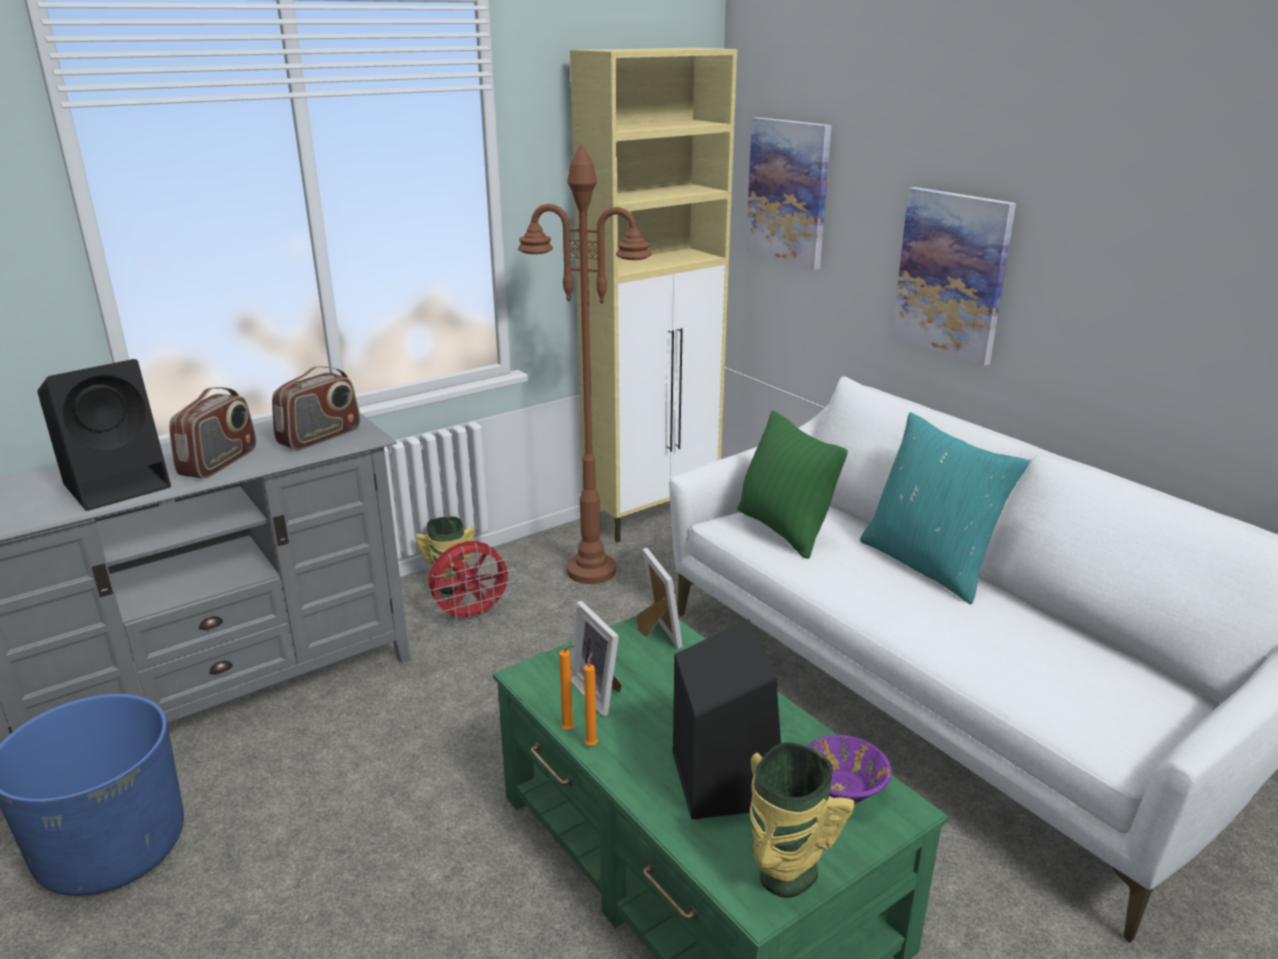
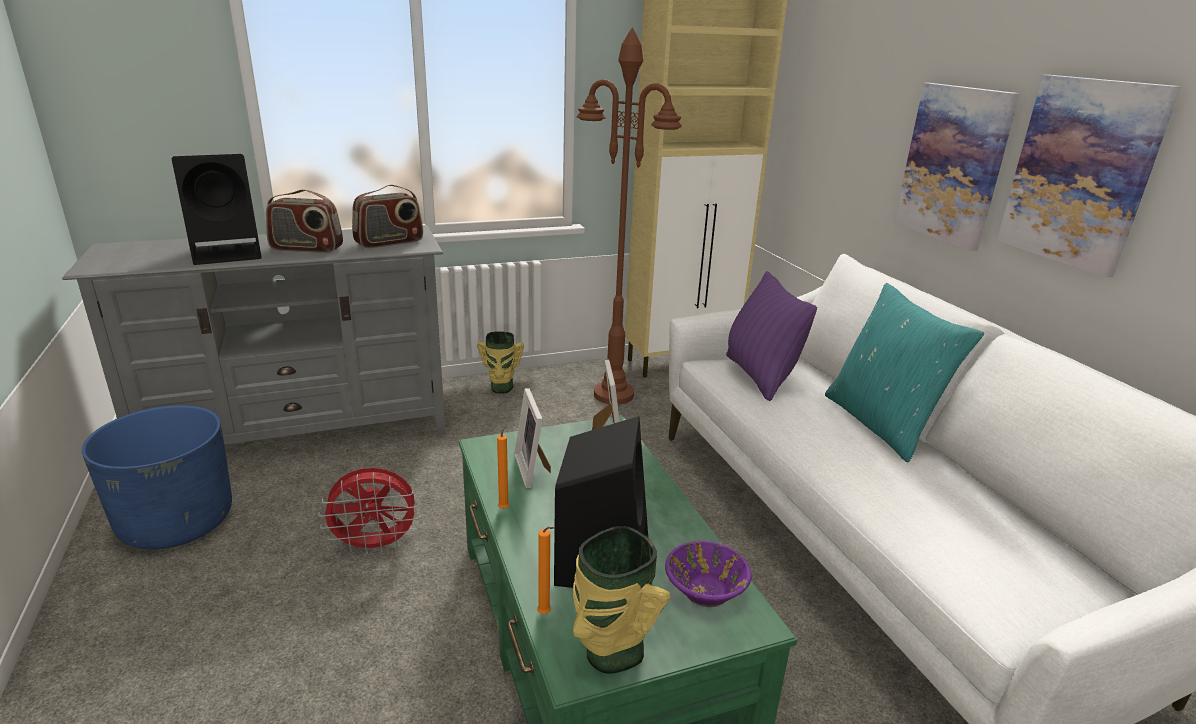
camera: 15 degrees right, 0 degrees up
radio [169,387,256,479] -> radio turned 60 degrees clockwise [266,190,343,253]
red fan [428,541,514,623] -> red fan moved to [318,468,420,555]
orange candle [559,645,575,730] -> orange candle moved to [537,527,555,614]
green pillow [737,411,848,559] -> purple pillow [726,271,817,401]
picture [746,117,832,270] -> picture moved to [996,75,1182,277]

